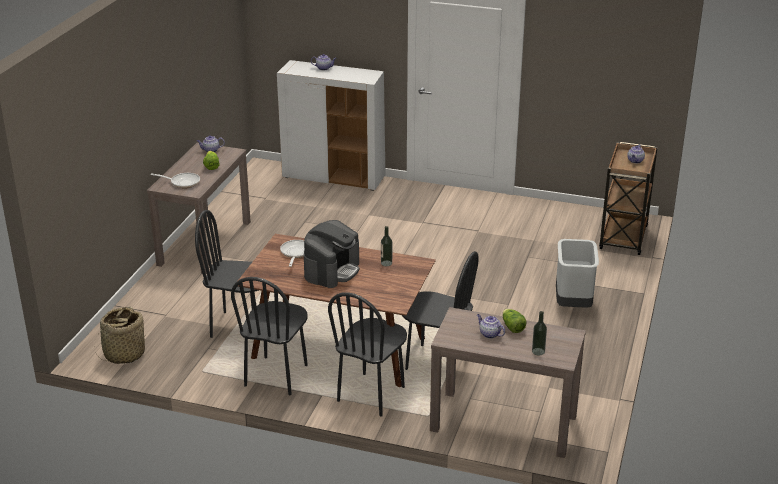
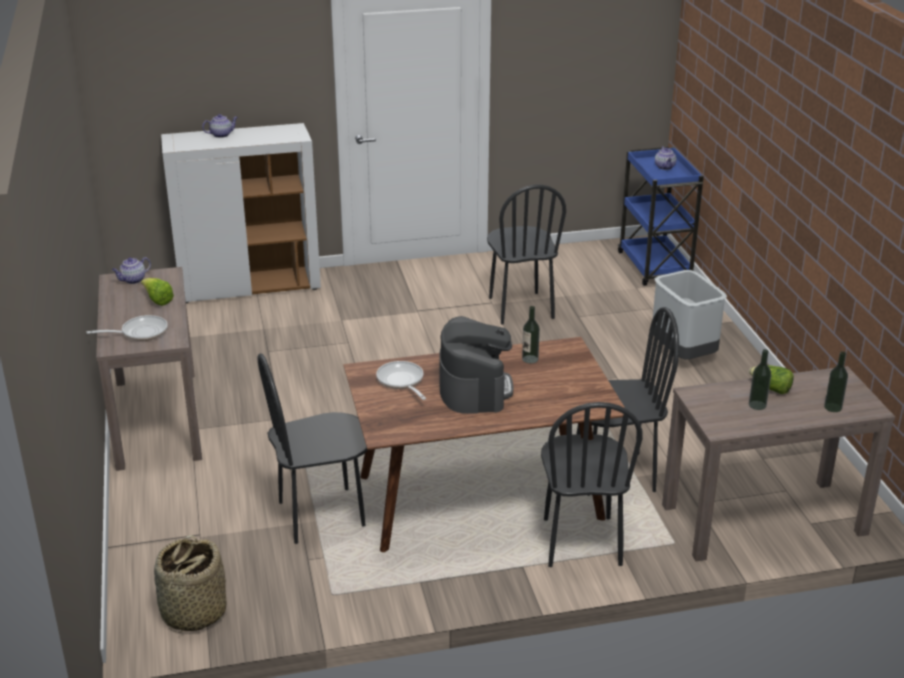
camera: 30 degrees left, 0 degrees up
black chair [231,277,308,395] -> black chair moved to [487,185,566,324]
teapot [477,314,505,339] -> bottle [749,349,771,410]
brown cart [599,142,658,255] -> blue cart [618,147,704,286]

